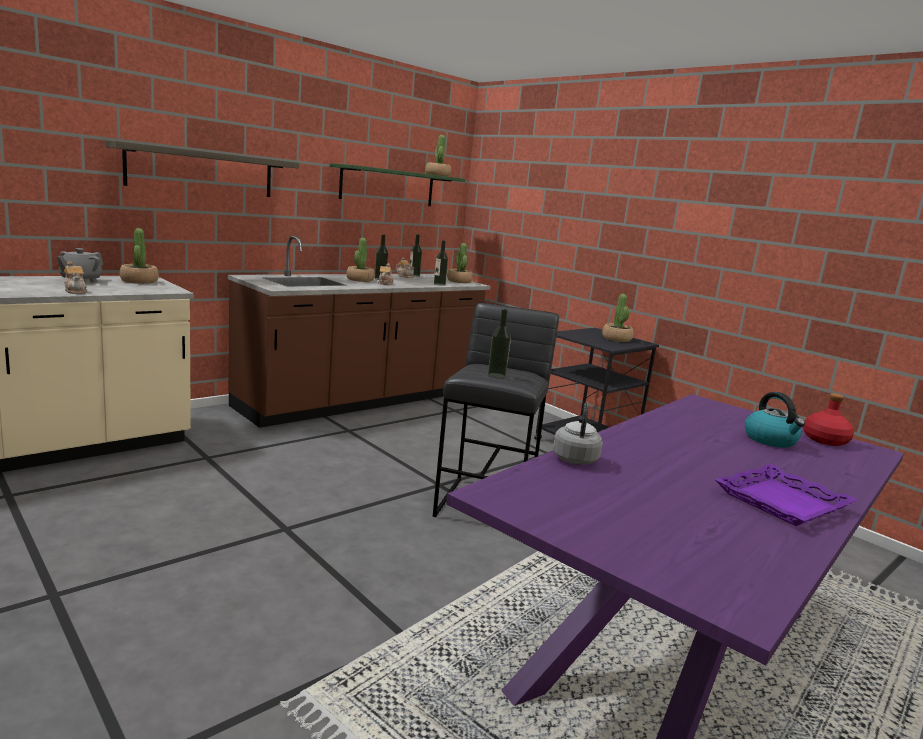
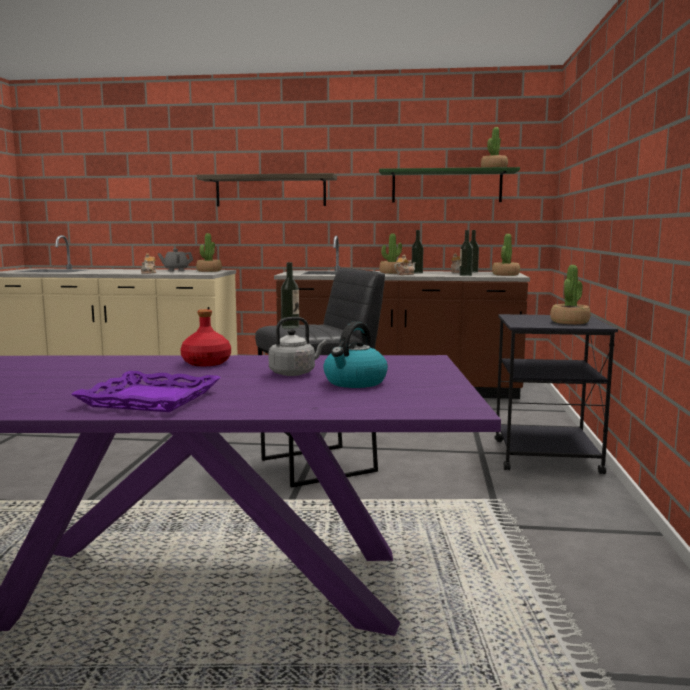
camera: 50 degrees right, 5 degrees down
grey kettle [553,403,603,465] -> grey kettle moved to [268,317,327,376]
red bottle [803,393,854,446] -> red bottle moved to [180,309,231,366]

